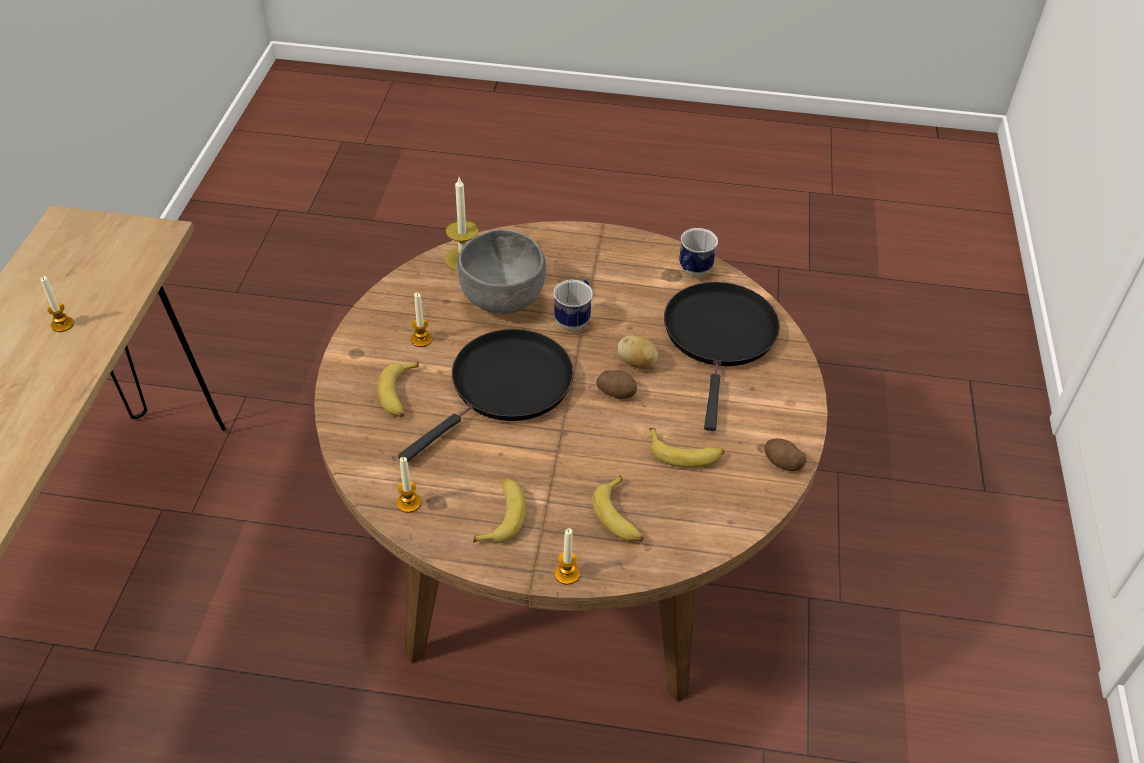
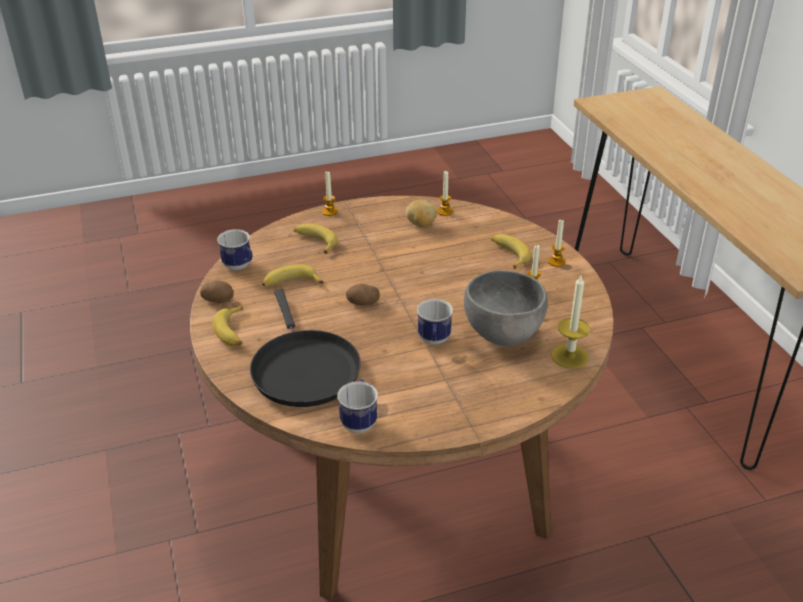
camera: 155 degrees right, 10 degrees down
candle [40,276,74,332] -> candle moved to [548,219,565,267]
black frying pan [398,329,574,462] -> none
banana [473,477,526,543] -> banana moved to [213,305,243,346]
potato [618,335,658,369] -> potato moved to [406,200,437,226]
none -> mug [217,229,253,270]

